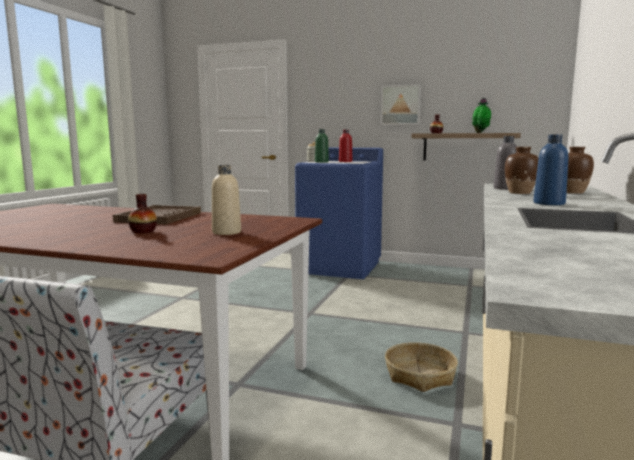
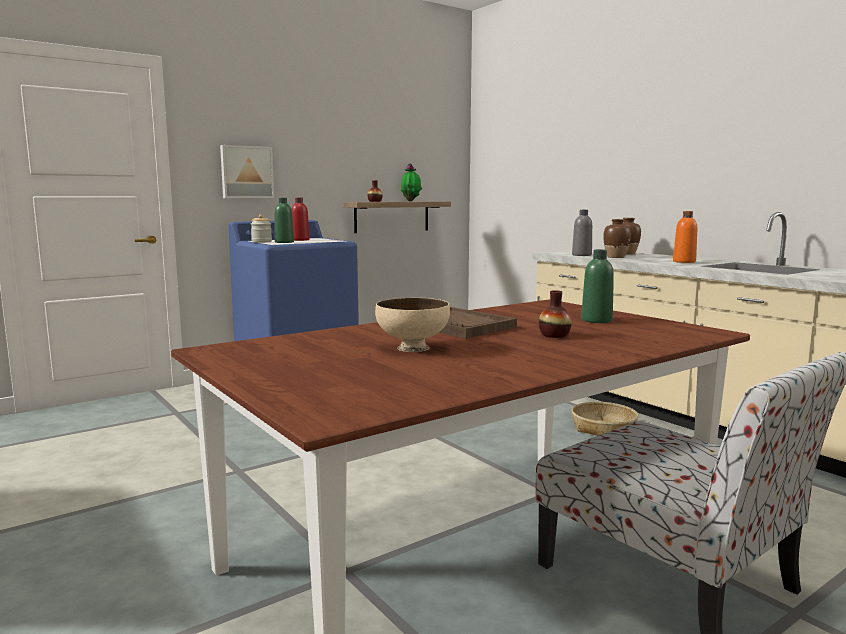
camera: 55 degrees left, 0 degrees up
beige bottle [212,165,241,235] -> green bottle [581,249,614,323]
picture [381,84,421,125] -> picture moved to [220,145,274,198]
blue bottle [533,134,569,205] -> orange bottle [673,211,697,263]
none -> beige bowl [375,298,450,352]

